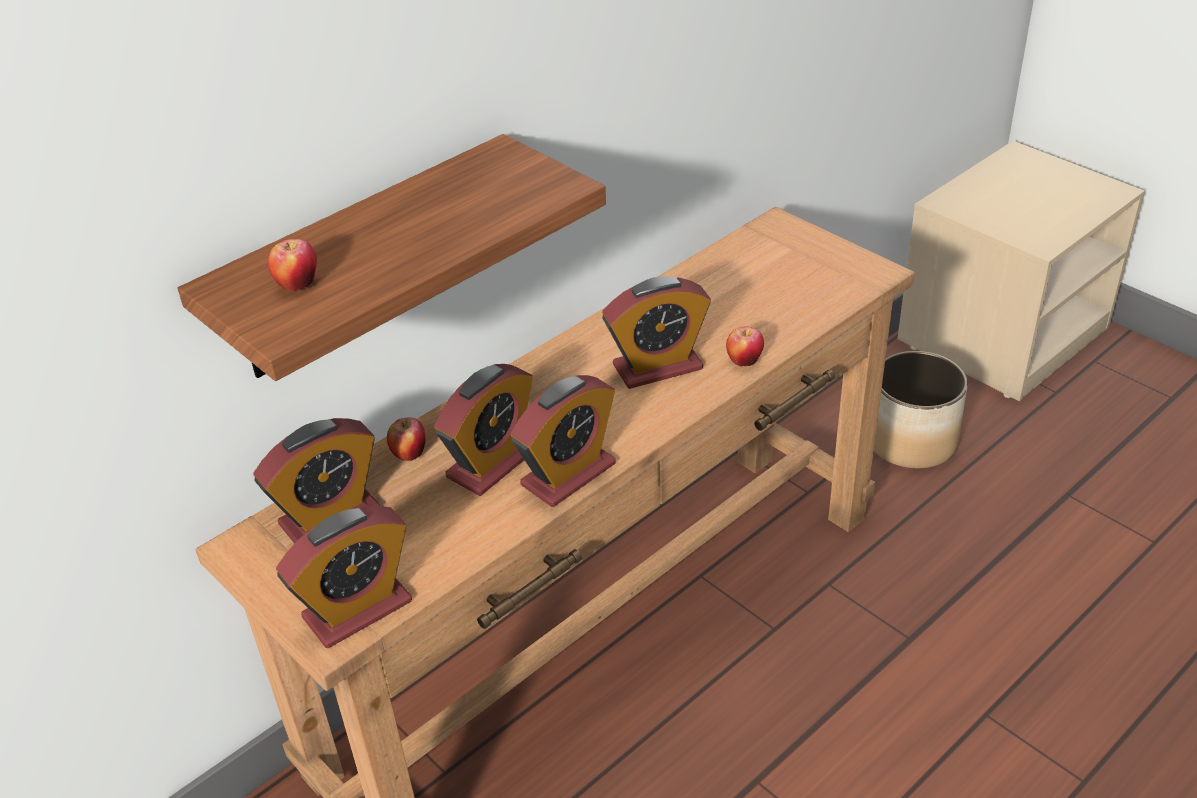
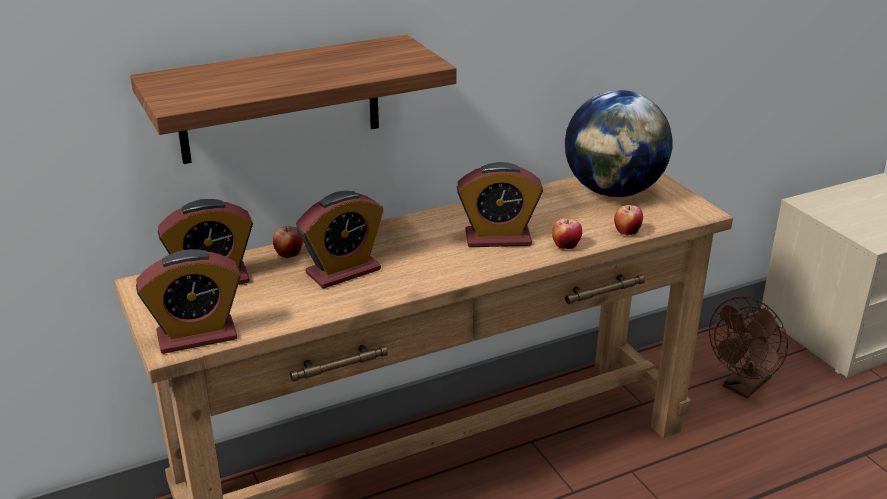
camera: 15 degrees right, 10 degrees down
apple [268,239,317,291] -> apple moved to [614,205,643,235]
alarm clock [510,375,616,507] -> none
planter [874,351,968,469] -> brown fan [709,296,788,398]
none -> globe [565,90,673,197]

